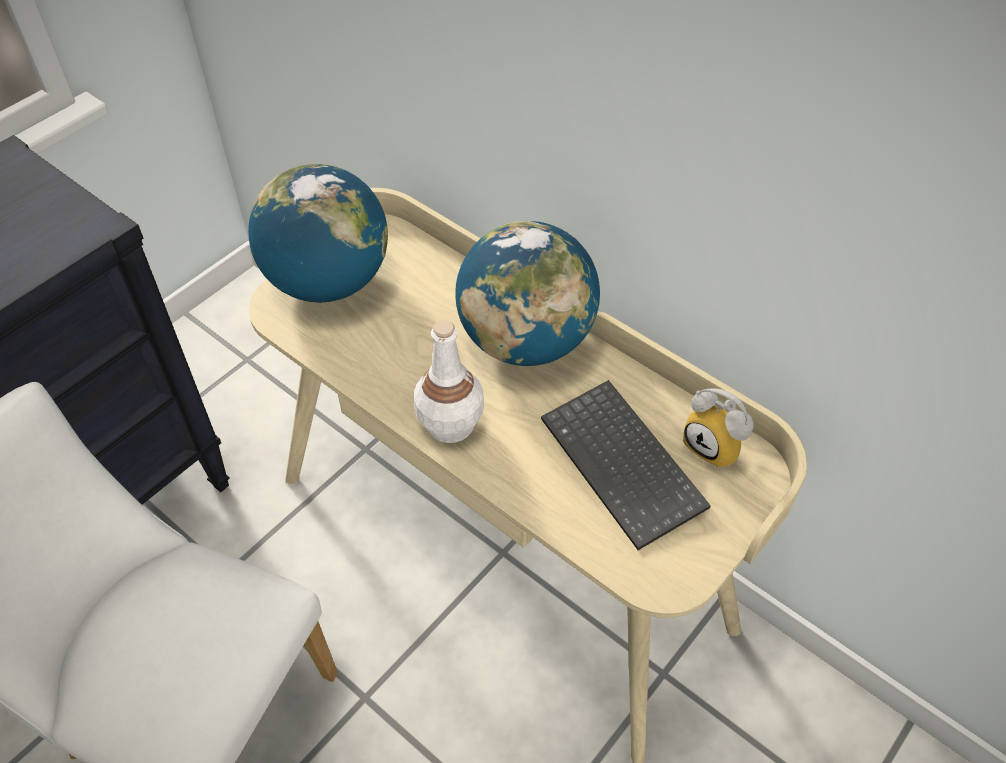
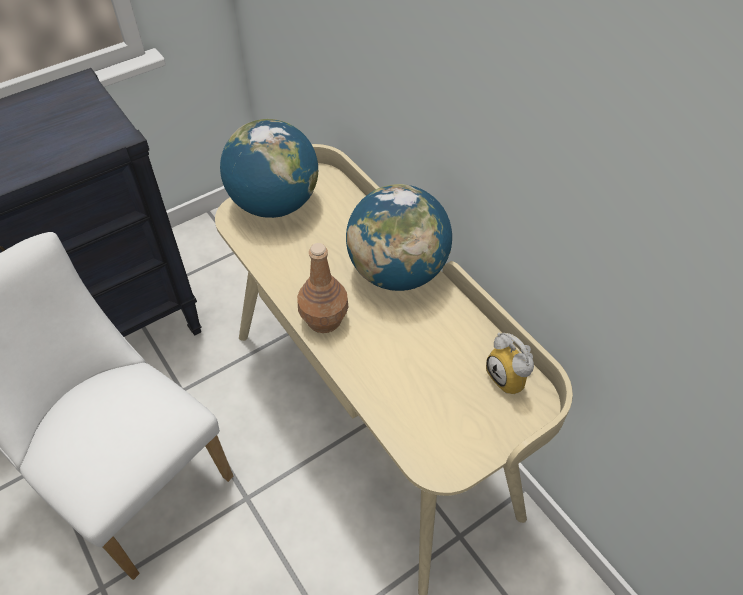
camera: 15 degrees right, 0 degrees up
white bottle [414,320,484,443] -> brown bottle [297,243,348,333]
keyboard [541,380,711,550] -> none

